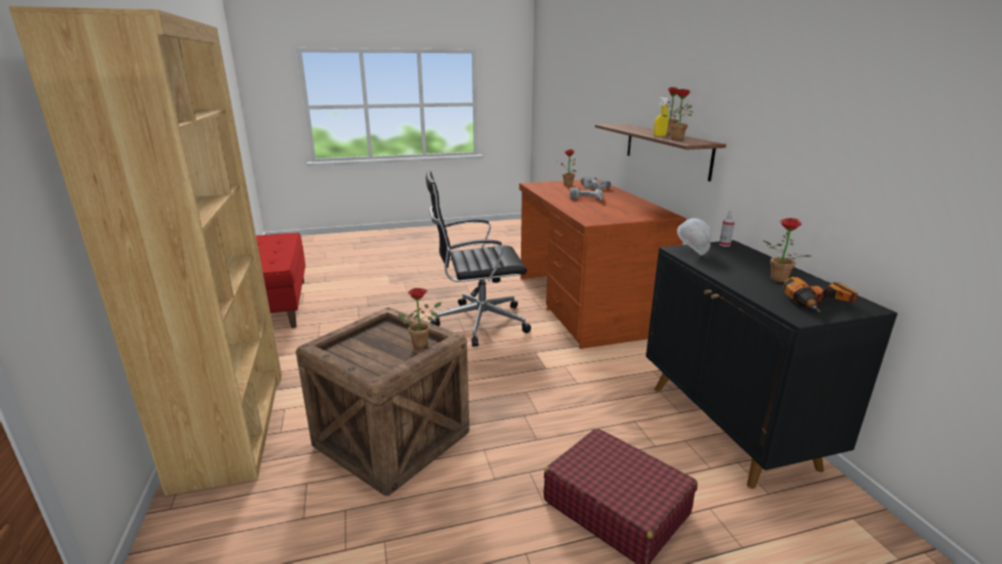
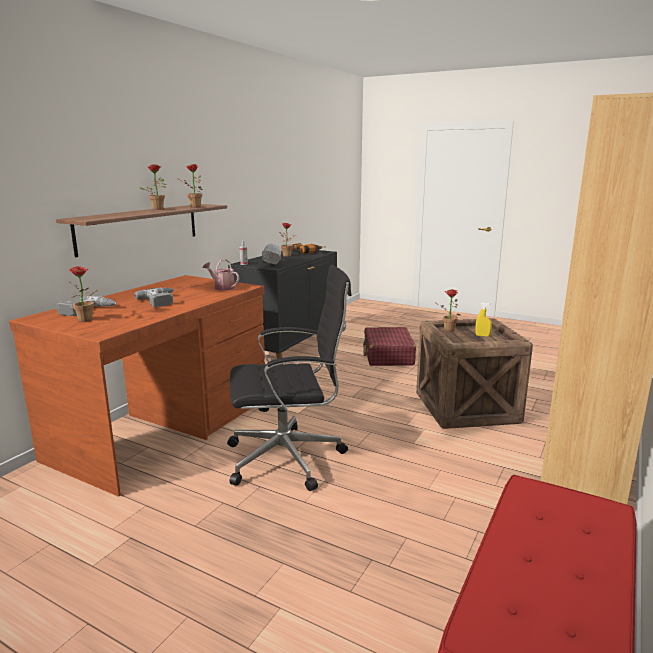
camera: 135 degrees left, 5 degrees down
black office chair [426,170,531,347] -> black office chair turned 45 degrees counterclockwise [227,265,352,491]
yellow spray bottle [654,97,669,137] -> yellow spray bottle moved to [475,302,492,337]
none -> watering can [203,259,239,291]

